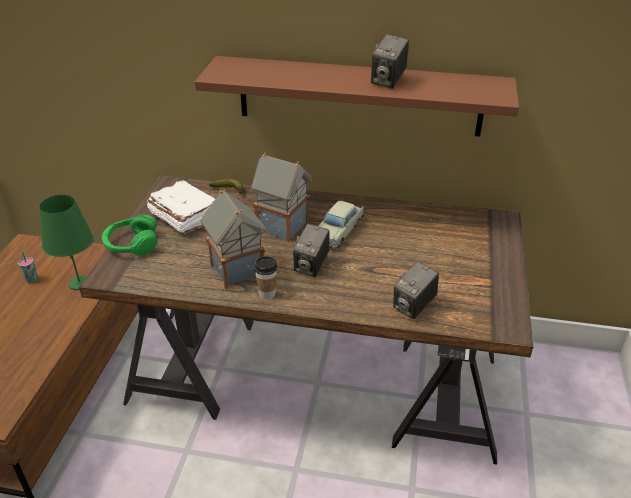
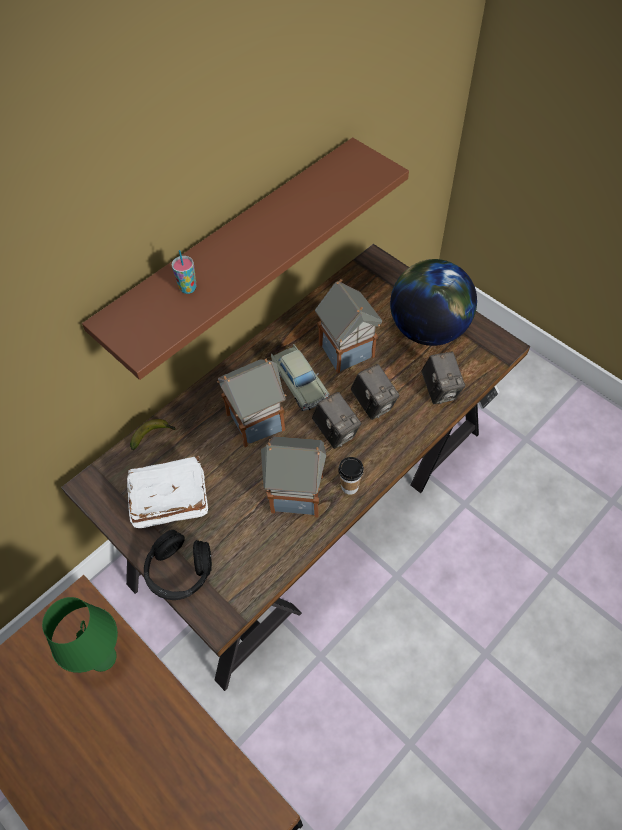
camera: 55 degrees left, 20 degrees up
cup [18,252,38,283] -> cup moved to [171,250,197,294]
green headphones [102,214,158,256] -> black headphones [144,530,212,600]
camera [371,34,409,89] -> camera moved to [351,364,400,420]
none -> toy house [315,279,382,374]
none -> globe [390,259,477,346]

